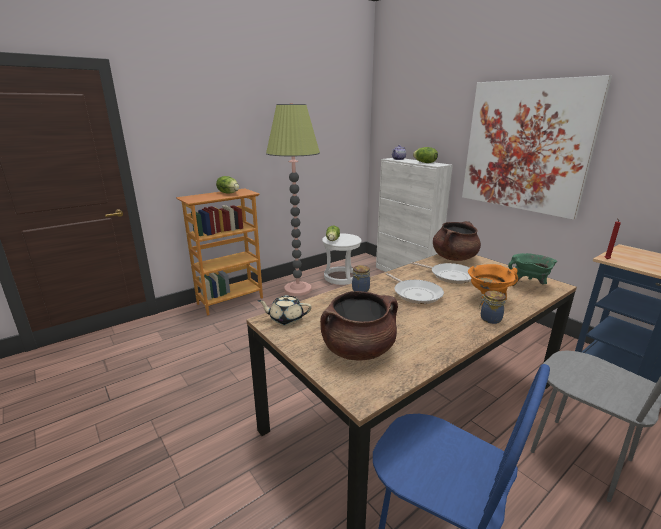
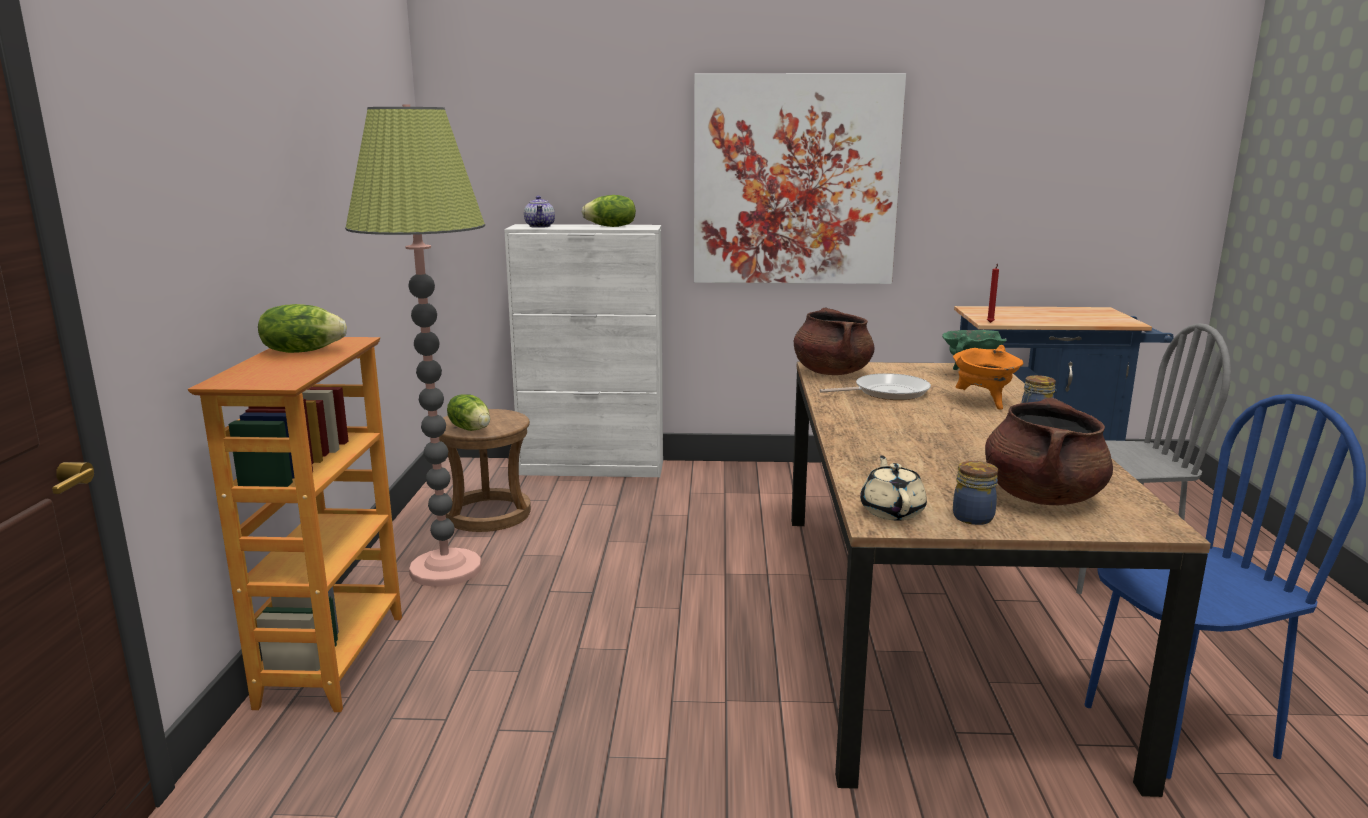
camera: 50 degrees left, 5 degrees down
beige teapot [257,295,312,325] -> beige teapot turned 135 degrees clockwise [860,455,927,521]
white stool [322,233,362,285] -> brown stool [439,409,531,532]
jar [352,265,370,292] -> jar moved to [953,461,998,525]
frying pan [386,273,444,304] -> none

